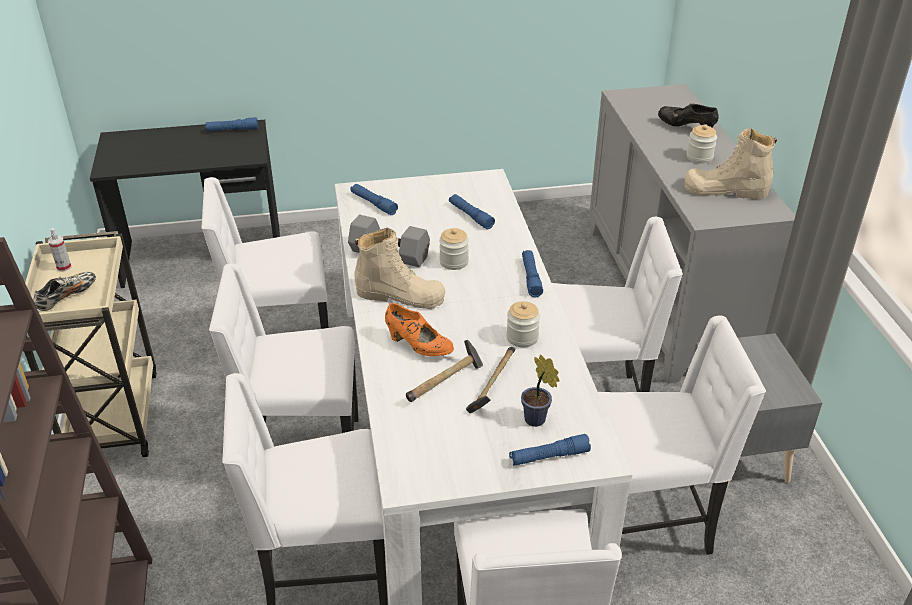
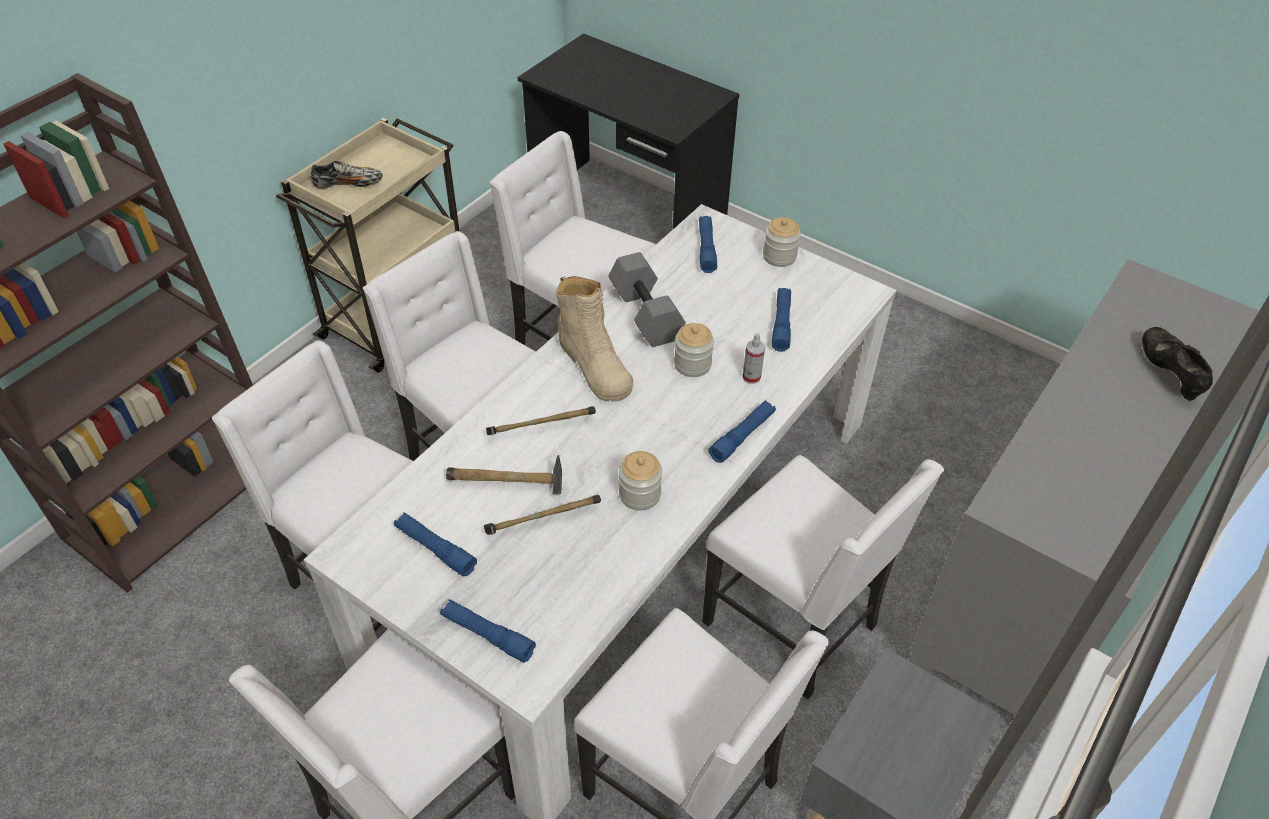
camera: 45 degrees right, 10 degrees up
spray bottle [48,228,72,272] -> spray bottle moved to [742,333,765,384]
blue flashlight [205,117,258,131] -> blue flashlight moved to [394,512,477,577]
orange shoe [385,303,454,356] -> hammer [486,406,596,435]
potted plant [521,355,559,427] -> none
beige boot [684,128,777,199] -> none
jar [687,124,717,163] -> jar moved to [763,217,801,267]

